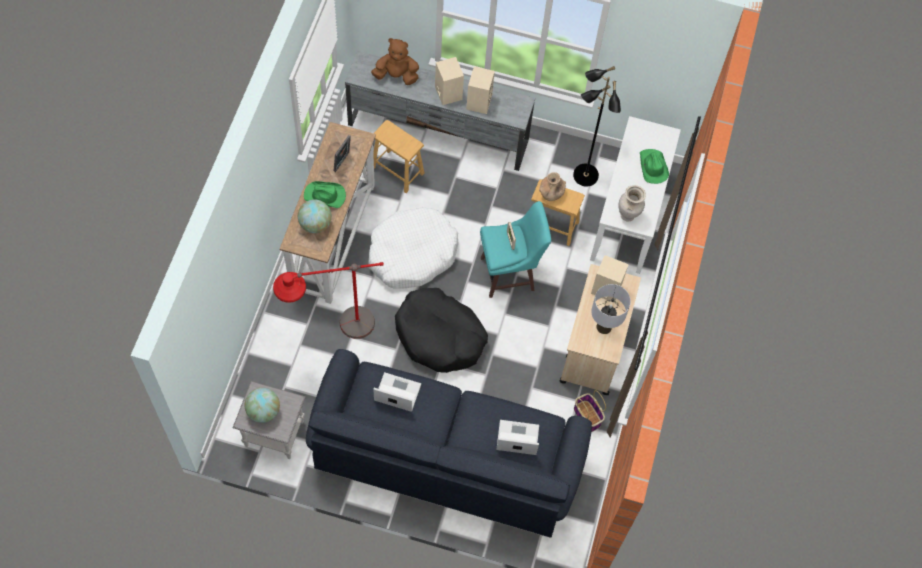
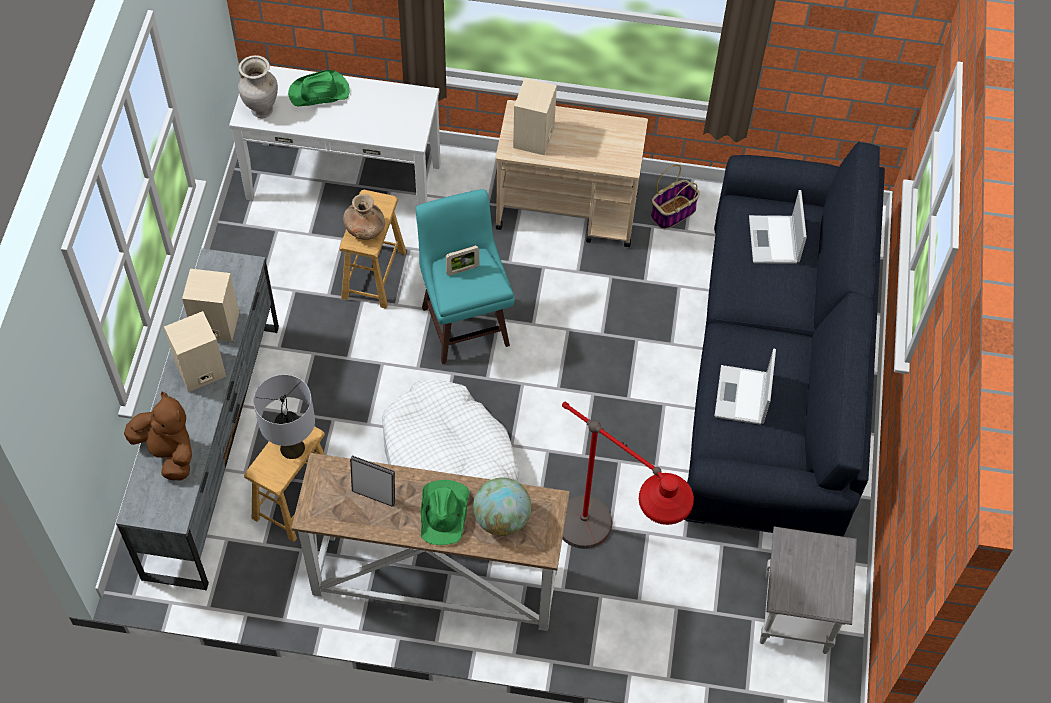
camera: 95 degrees left, 5 degrees down
globe [244,388,280,423] -> none
brown plush toy [371,38,419,85] -> brown plush toy turned 135 degrees clockwise [124,392,192,480]
black dog bed [395,288,488,373] -> none
black floor lamp [573,66,621,187] -> none
grey table lamp [591,284,631,334] -> grey table lamp moved to [253,375,315,459]
beige vase [618,185,646,222] -> beige vase moved to [238,55,278,118]

